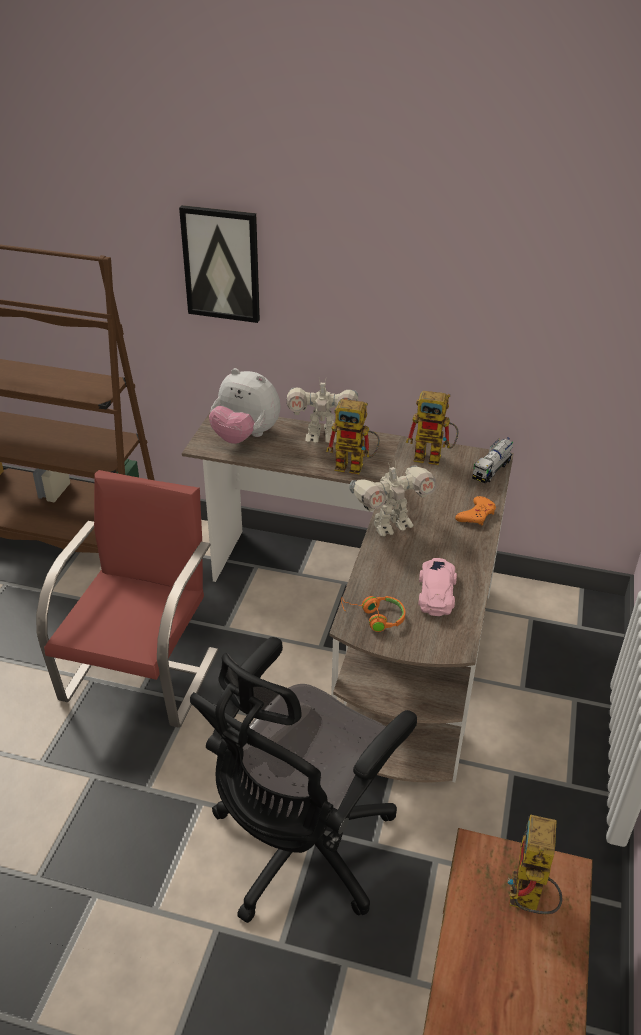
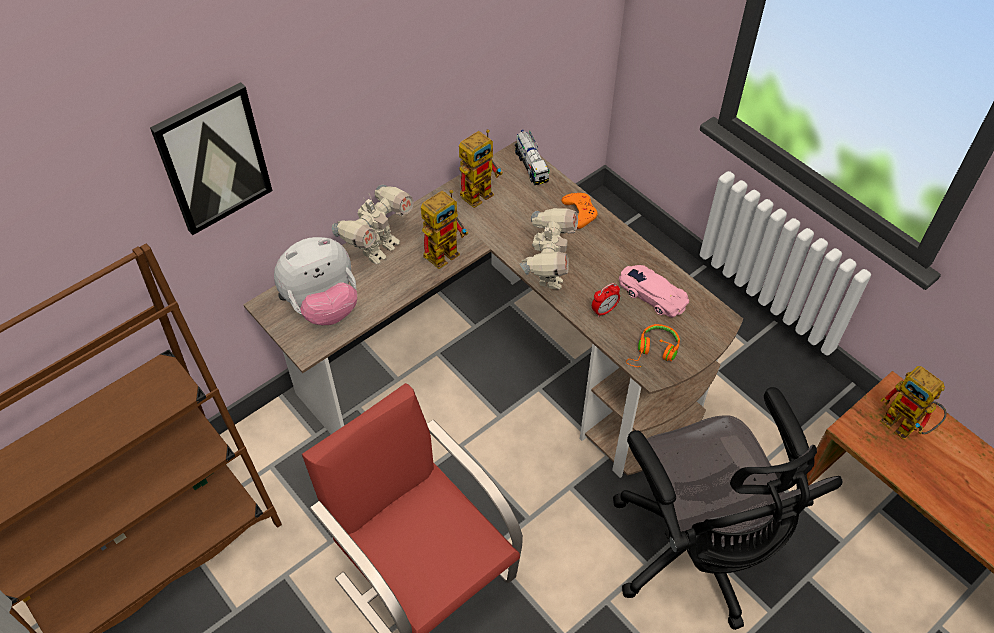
camera: 55 degrees left, 15 degrees up
none -> alarm clock [592,283,620,317]

